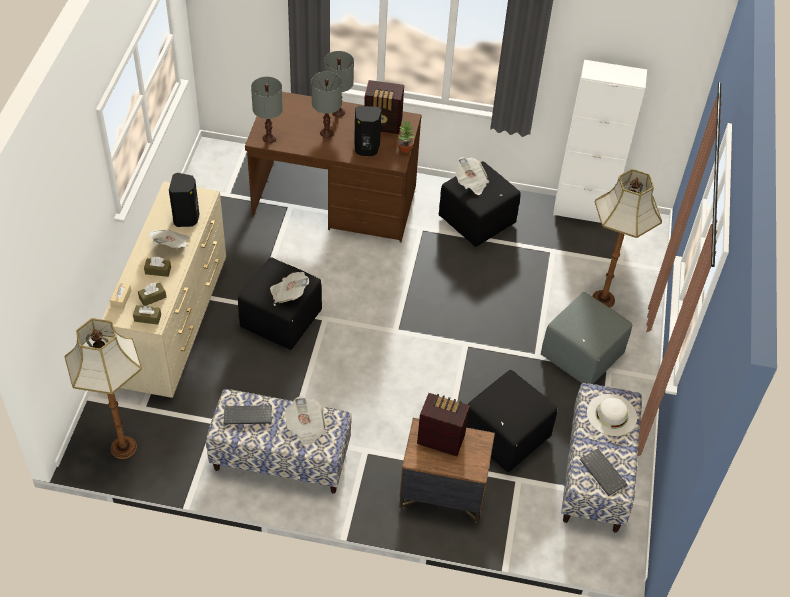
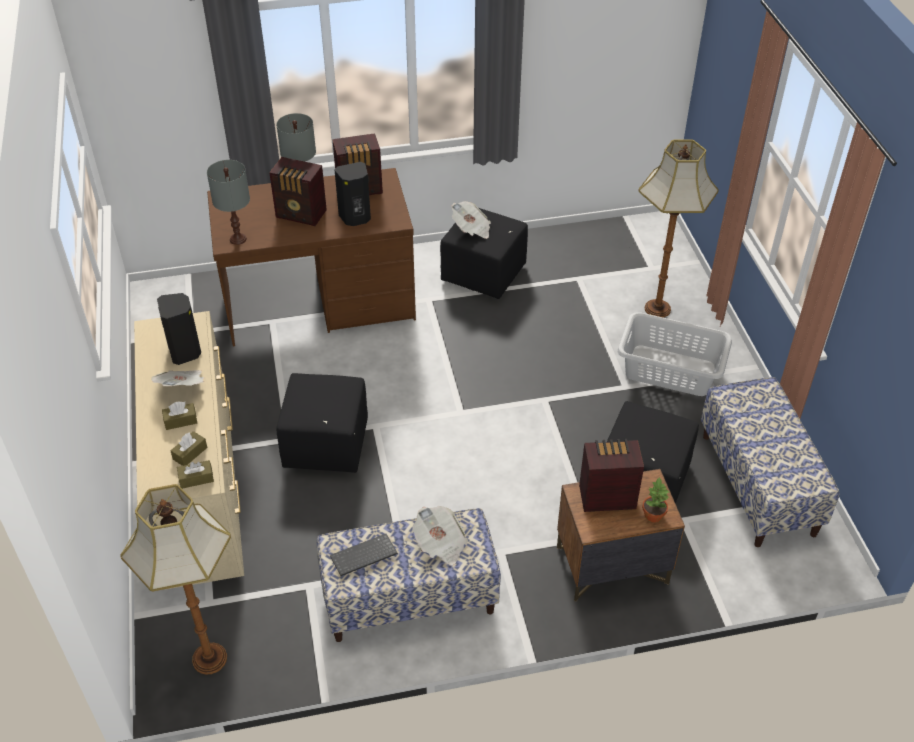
camera: 20 degrees left, 5 degrees down
beige tissue box [110,282,131,309] -> none
newspaper [270,272,309,303] -> none
grey table lamp [311,71,342,138] -> radio [269,157,327,226]
potted plant [397,120,414,153] -> potted plant moved to [642,477,669,522]
grey ottoman [541,292,632,384] -> grey laundry basket [618,312,732,396]
white cabinet [553,60,647,223] -> none
keyboard [580,449,627,496] -> none
white hat [587,394,637,436] -> none

